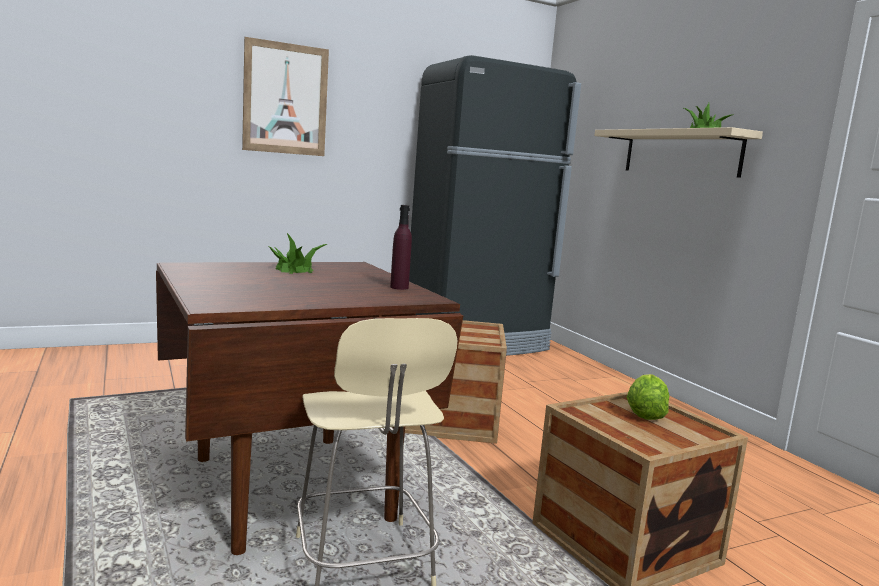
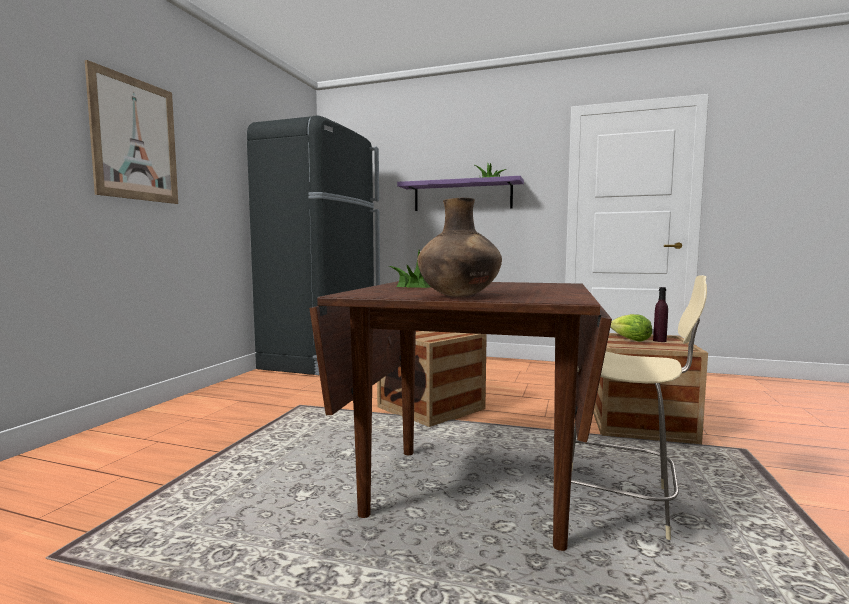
camera: 45 degrees left, 5 degrees down
purple bottle [390,205,412,290] -> purple bottle moved to [653,287,668,342]
beige shelf [594,127,763,178] -> purple shelf [397,176,524,211]
none -> brown vase [417,198,502,297]

